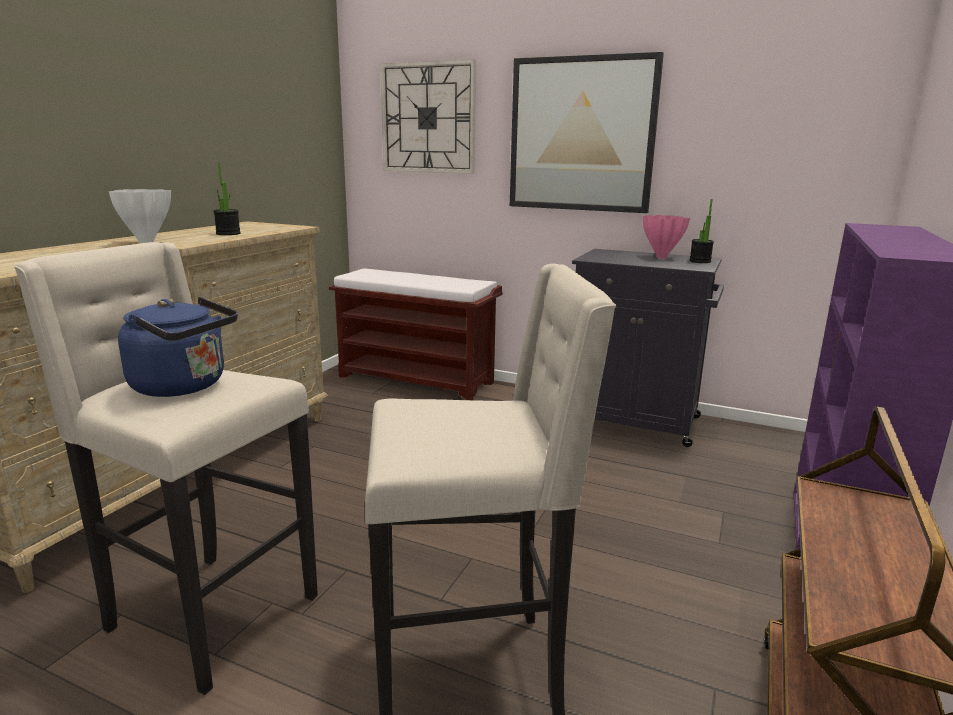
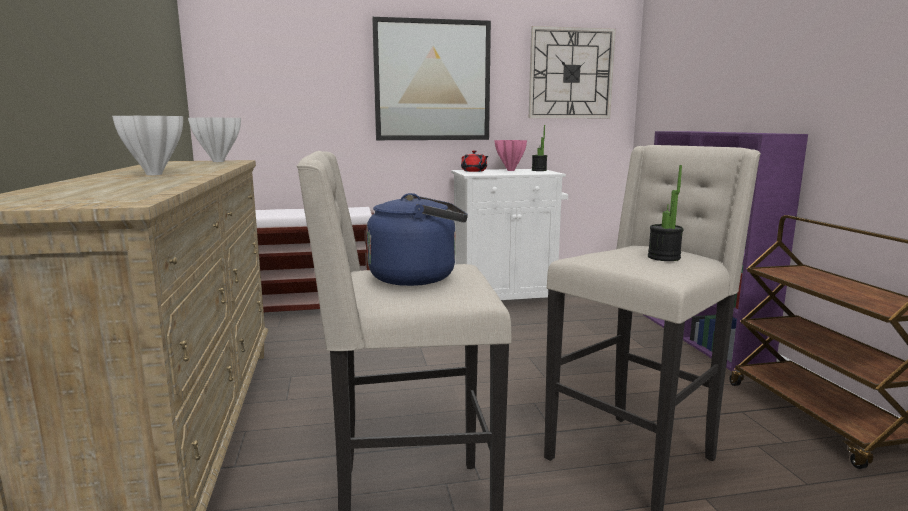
camera: 35 degrees left, 5 degrees down
potted plant [213,163,241,235] -> potted plant moved to [648,165,684,261]
wall clock [380,59,476,174] -> wall clock moved to [529,26,616,118]
black cabinet [572,249,724,447] -> white cabinet [451,169,568,300]
none -> white vase [188,117,241,162]
none -> red teapot [461,150,488,172]

